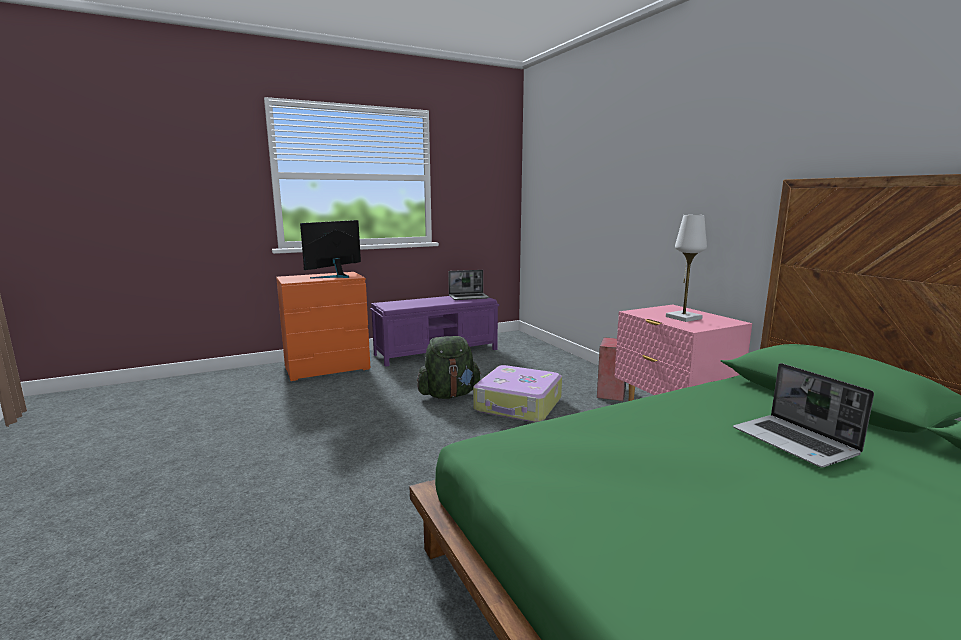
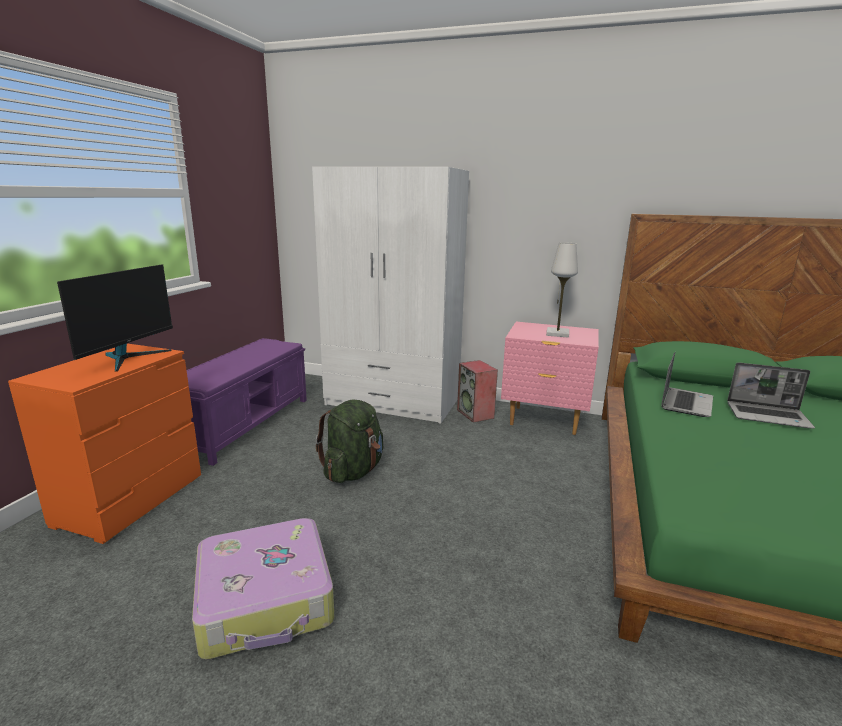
camera: 45 degrees left, 5 degrees up
monitor [300,220,361,279] -> monitor turned 150 degrees counterclockwise [57,264,173,372]
laptop [448,270,489,300] -> laptop moved to [661,352,713,417]
suitcase [473,365,562,422] -> suitcase moved to [192,518,334,660]
none -> white wardrobe [312,167,469,424]

